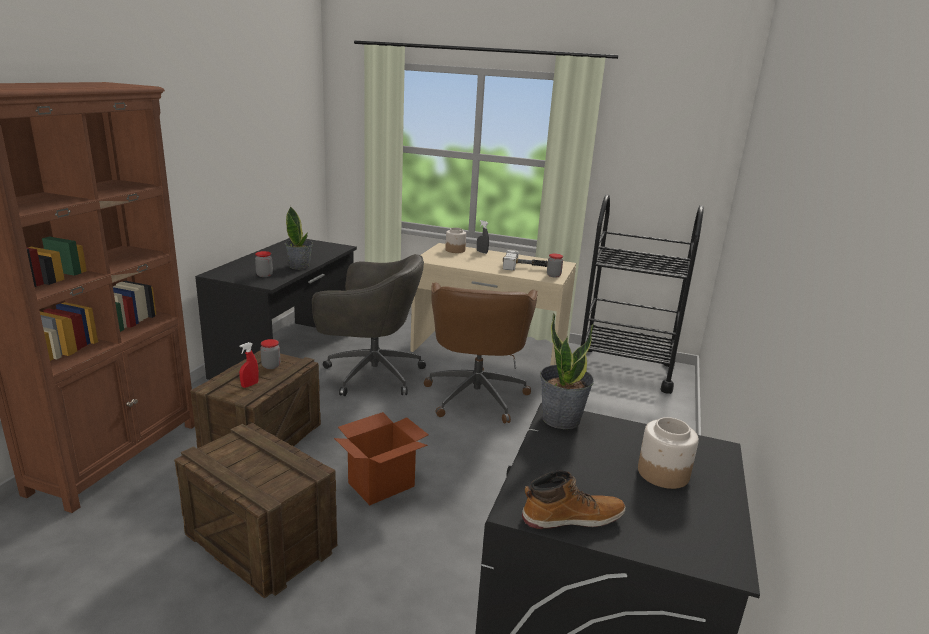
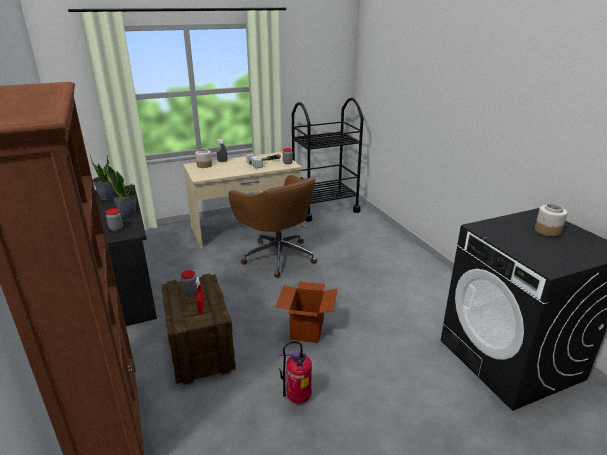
camera: 40 degrees left, 5 degrees up
crate [174,423,337,599] -> fire extinguisher [278,341,312,404]
grey office chair [312,254,426,396] -> none
boot [522,471,626,529] -> none
potted plant [540,313,594,429] -> potted plant moved to [90,155,115,200]

